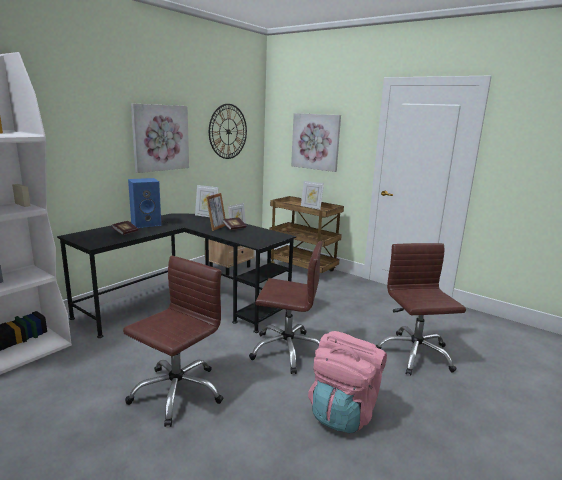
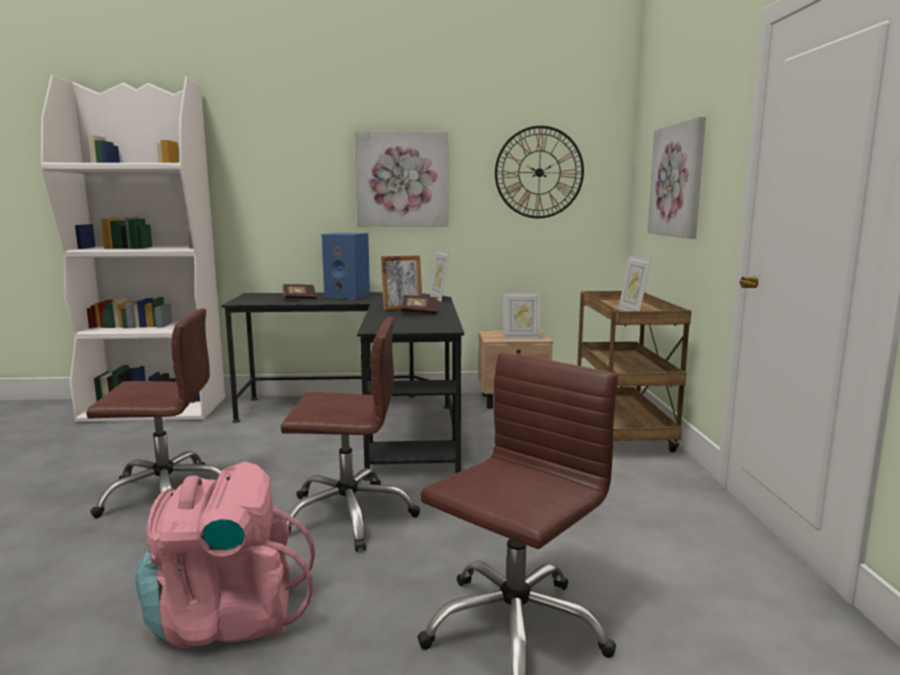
camera: 50 degrees right, 5 degrees down
brown office chair [249,241,323,374] -> brown office chair turned 60 degrees counterclockwise [281,317,420,552]

